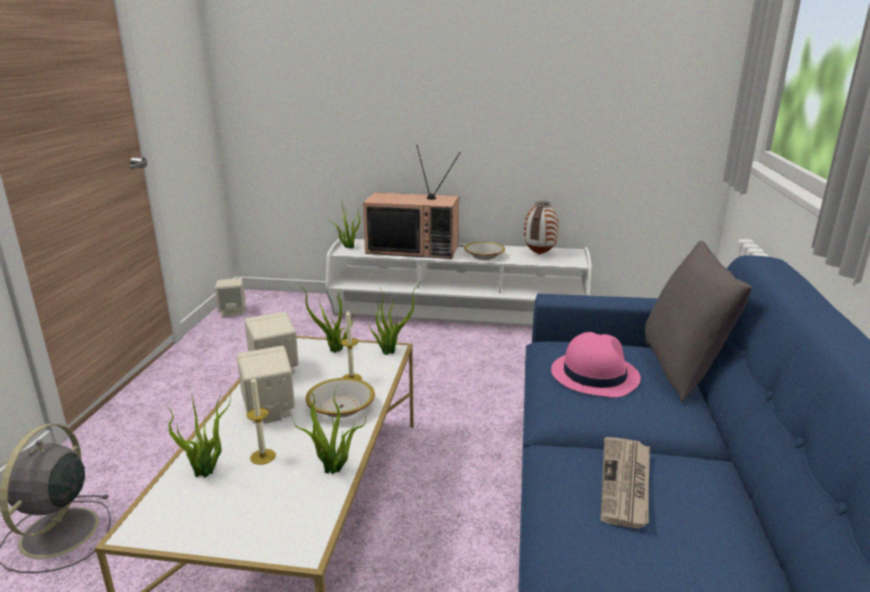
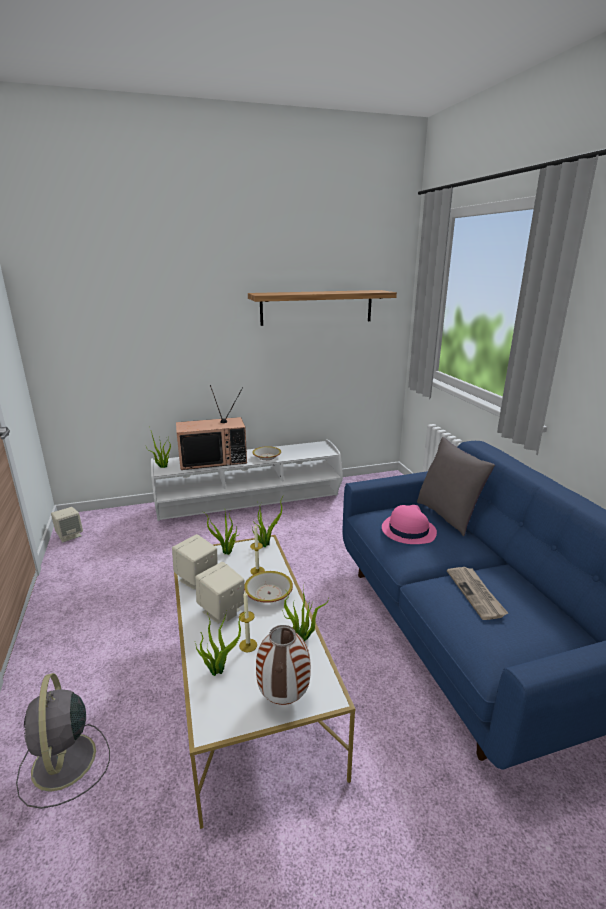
camera: 25 degrees left, 0 degrees up
vase [524,201,559,255] -> vase moved to [256,625,311,705]
none -> shelf [248,290,397,326]

